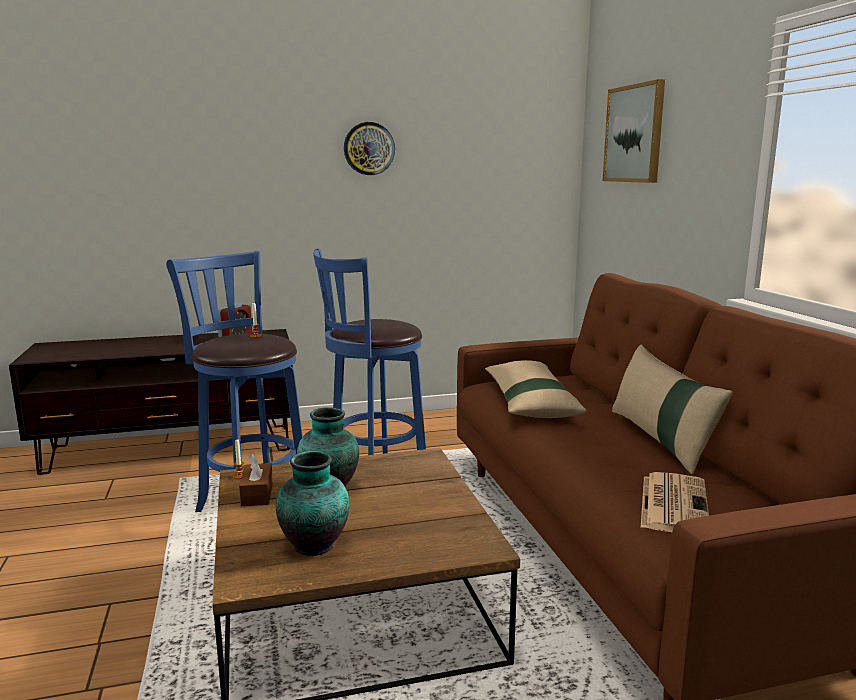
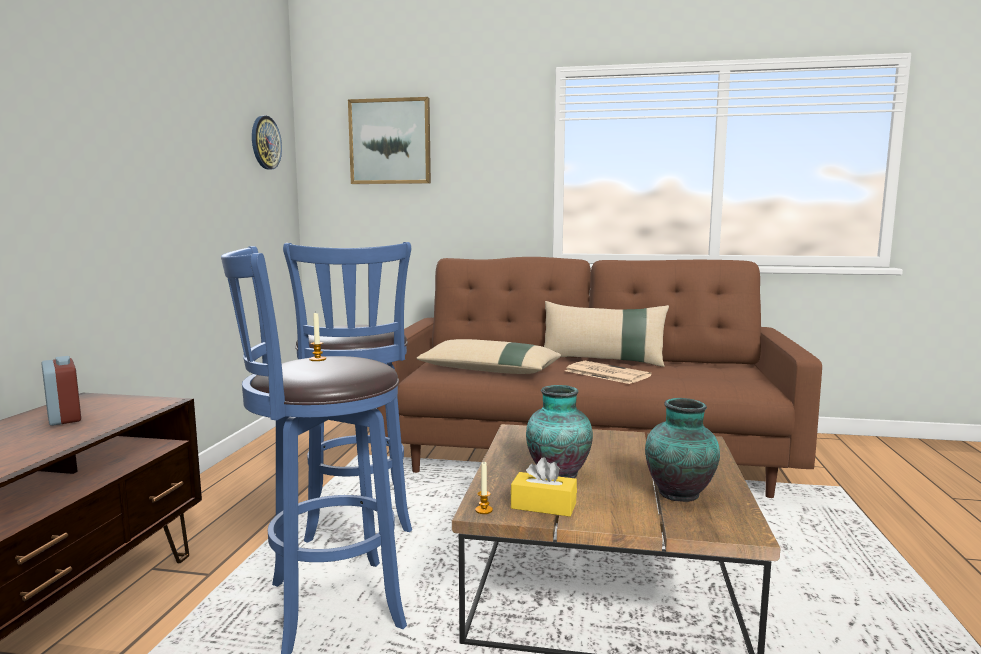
camera: 65 degrees left, 5 degrees down
brown tissue box [239,454,273,506] -> yellow tissue box [511,458,577,517]
wall clock [344,122,395,175] -> wall clock moved to [252,116,282,170]
newspaper [641,472,709,532] -> newspaper moved to [565,361,651,384]

